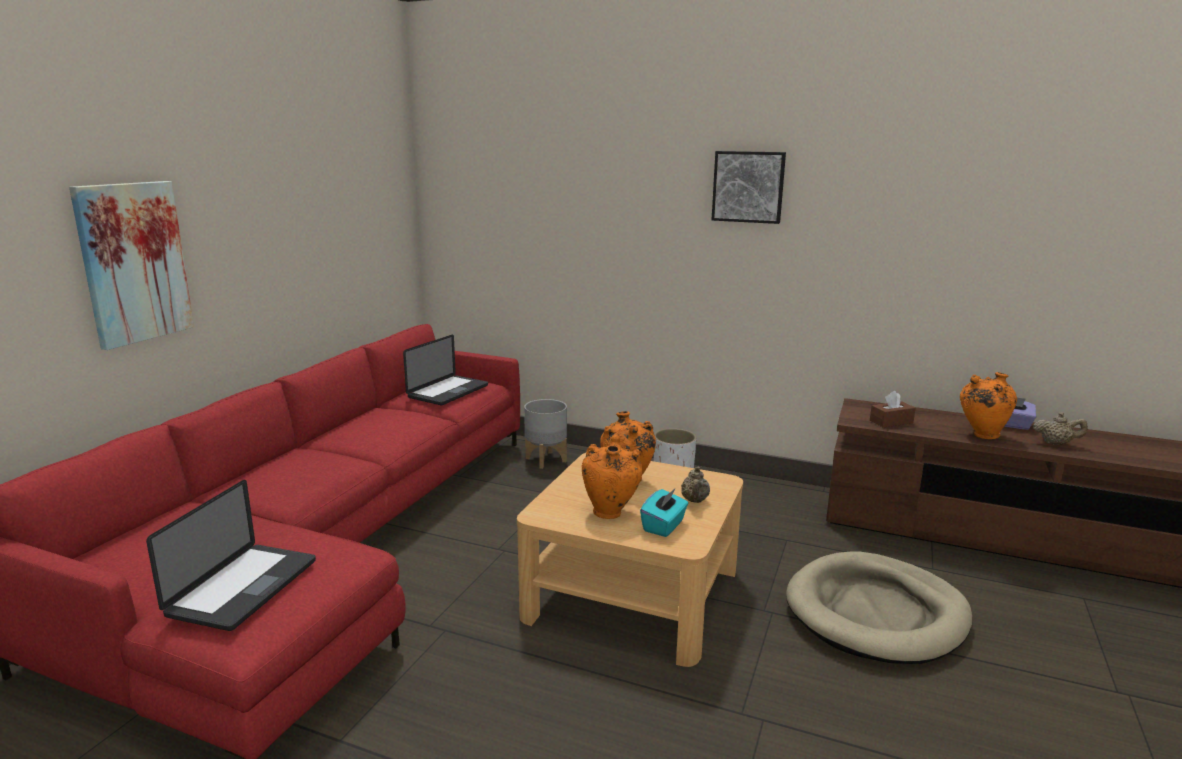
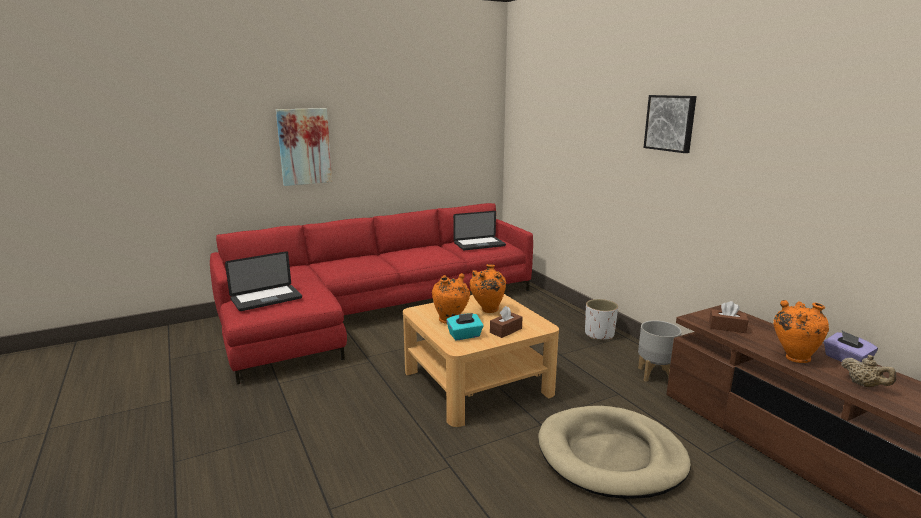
camera: 40 degrees right, 0 degrees up
grey planter [524,399,567,469] -> grey planter moved to [638,320,682,382]
beige teapot [681,467,710,503] -> brown tissue box [490,306,523,338]

